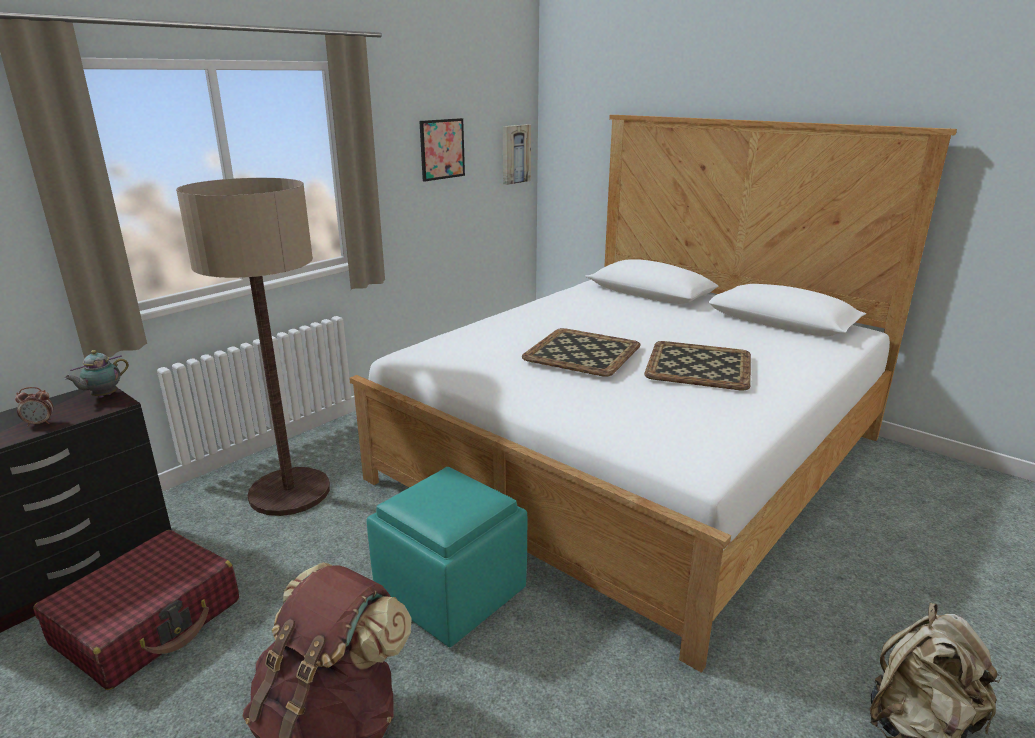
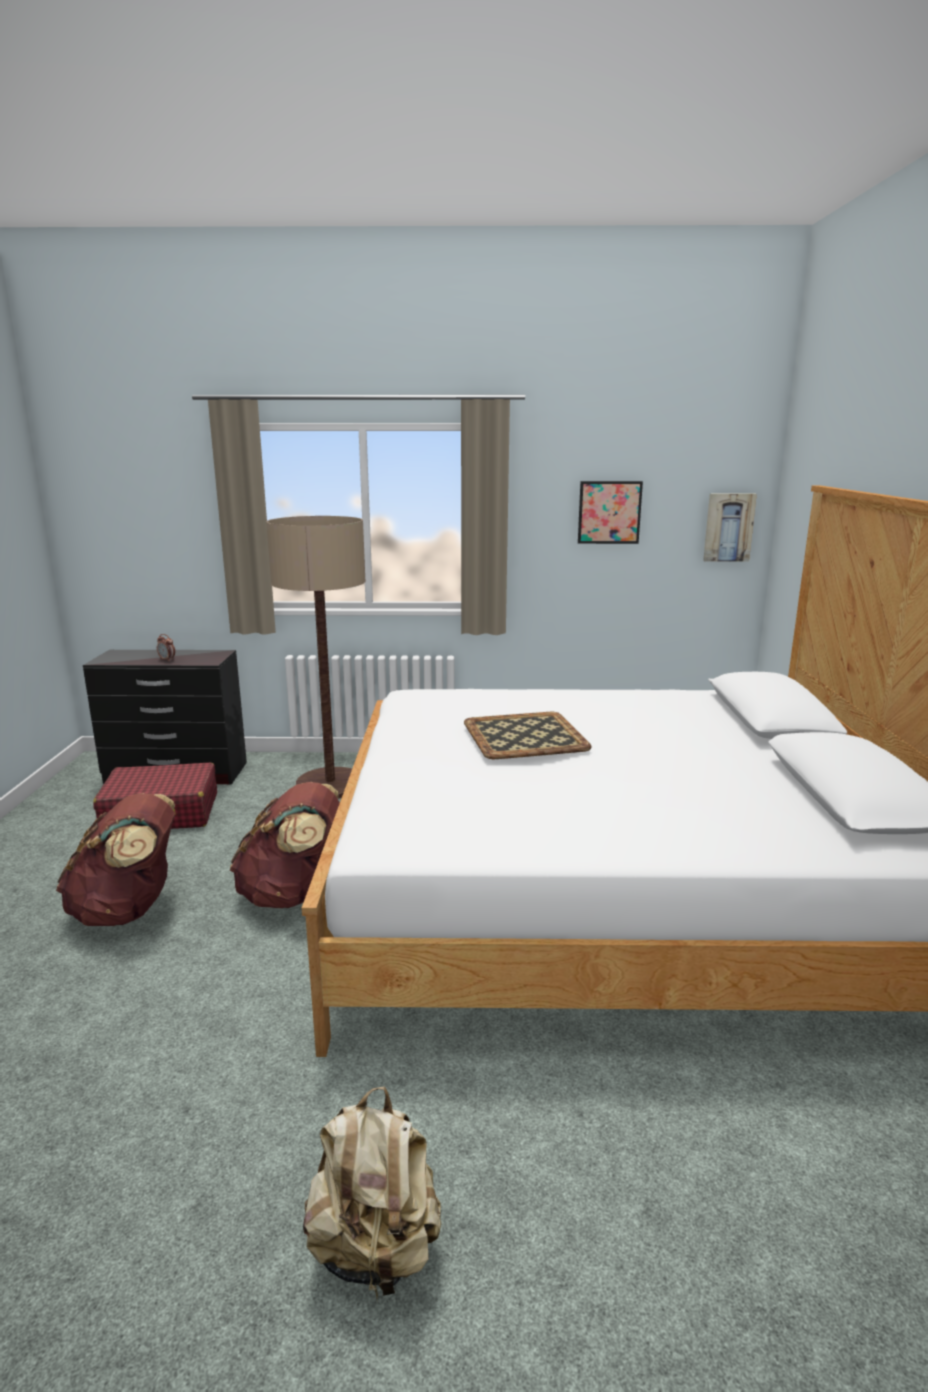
camera: 50 degrees right, 5 degrees down
teapot [64,350,129,398] -> none
turquoise ottoman [366,467,527,647] -> brown backpack [230,782,340,908]
tray [644,341,751,391] -> none

